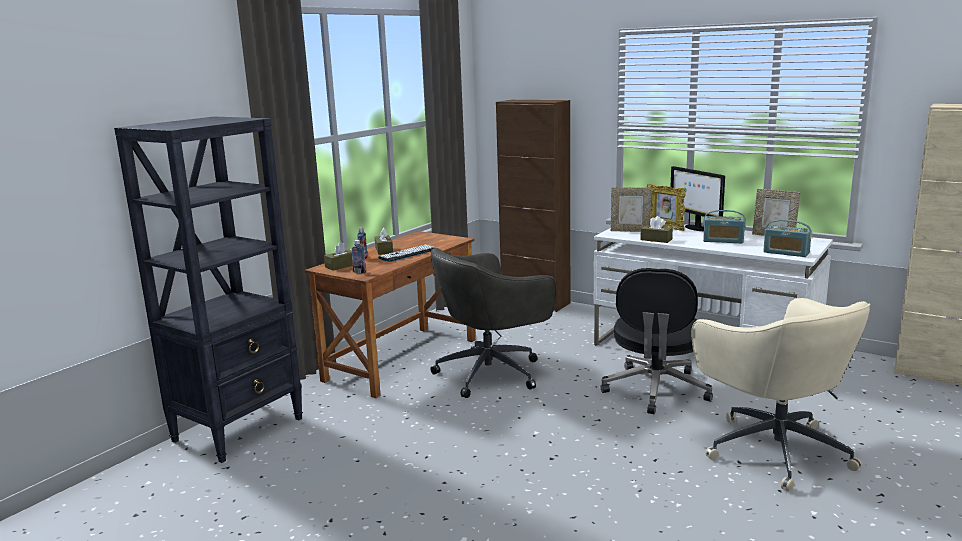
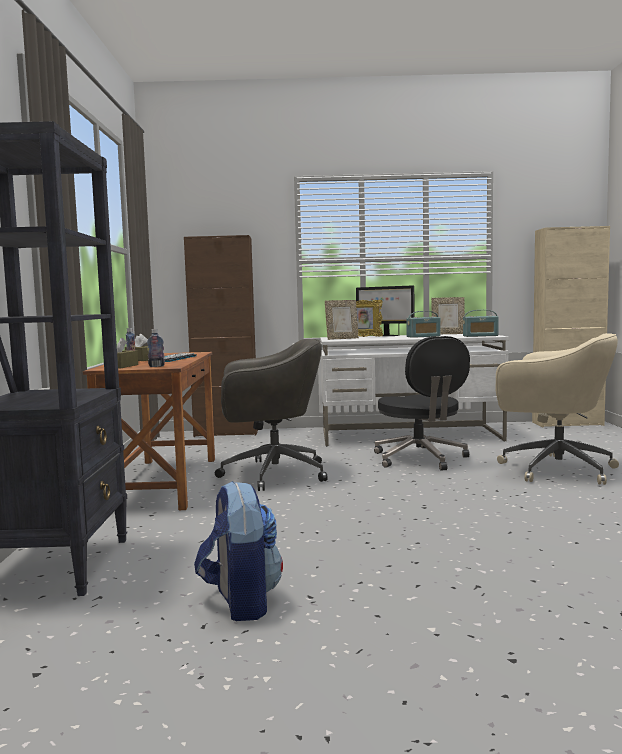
camera: 35 degrees left, 10 degrees down
grey office chair [430,248,557,398] -> grey office chair turned 120 degrees counterclockwise [215,339,328,491]
brown tissue box [640,216,673,243] -> none
none -> backpack [194,481,283,621]

